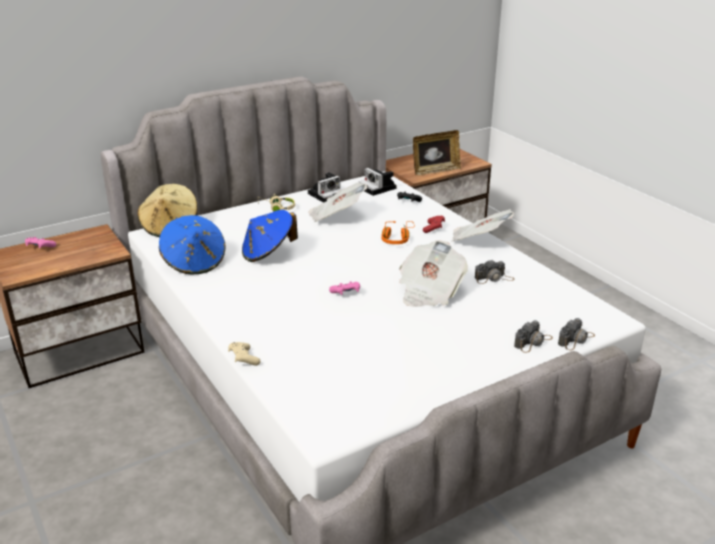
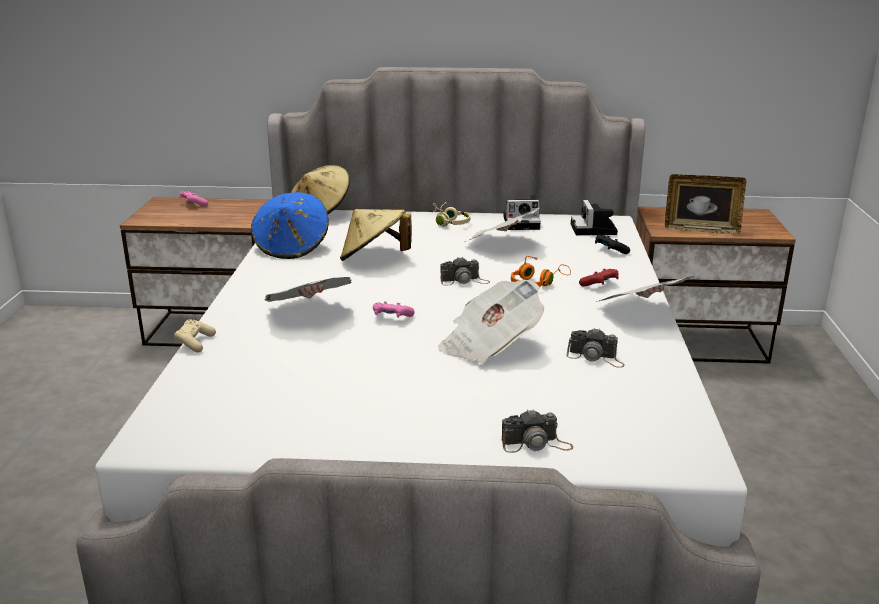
camera: 35 degrees right, 5 degrees down
blue hat [242,210,298,262] -> beige hat [340,209,412,261]
camera [558,318,595,350] -> camera moved to [440,257,490,286]
none -> newspaper [265,277,352,302]

